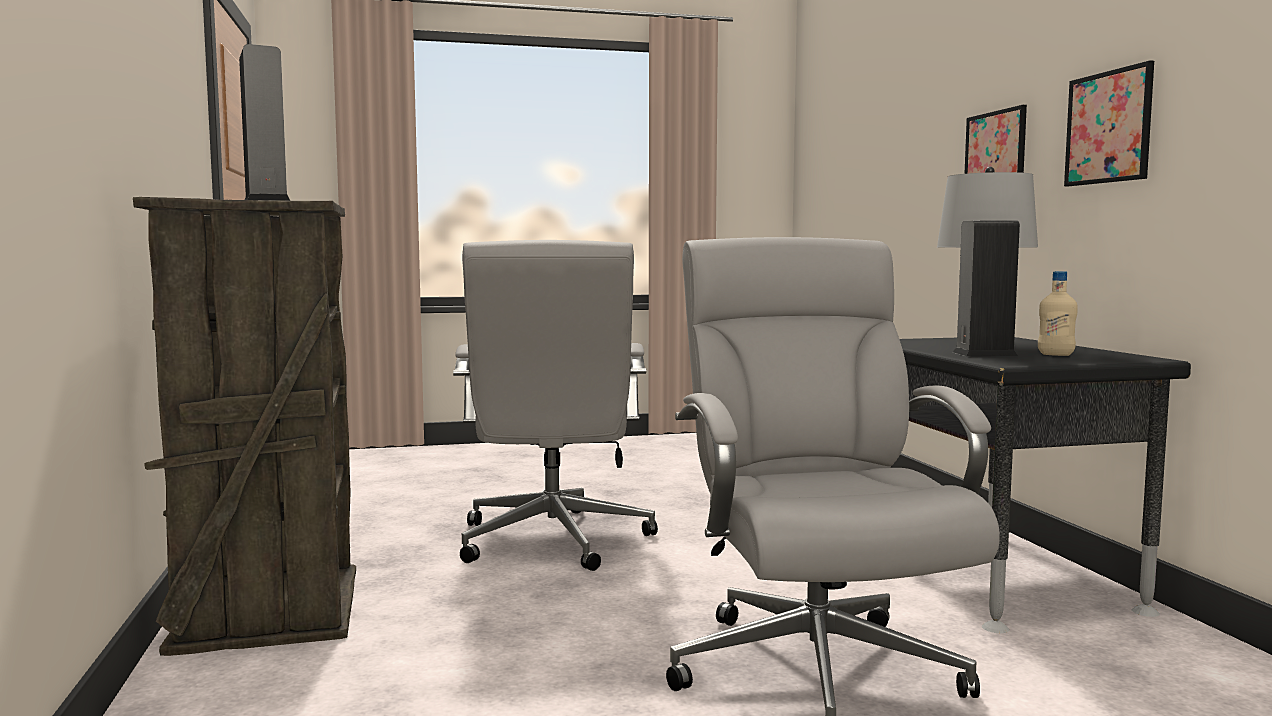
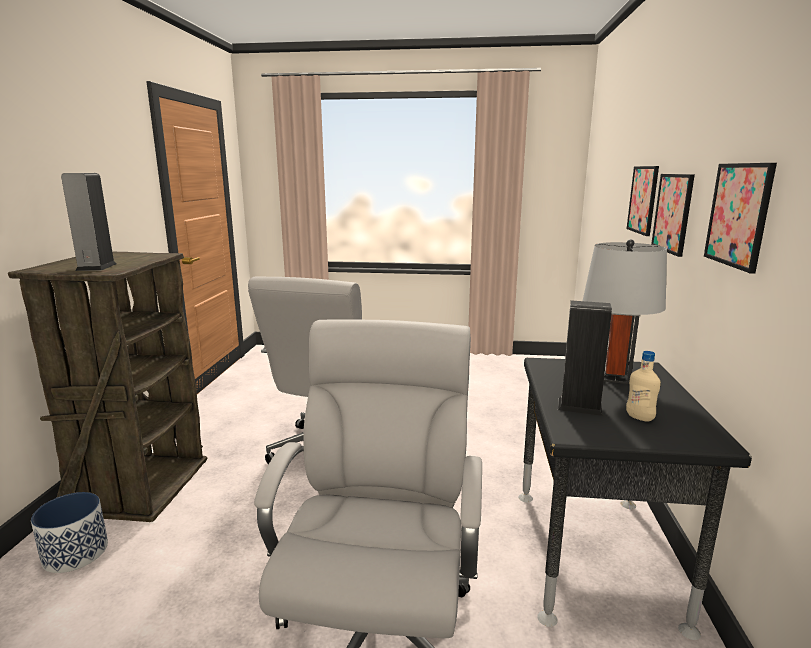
camera: 20 degrees right, 10 degrees up
none -> planter [31,492,108,573]
none -> picture [627,166,659,236]

